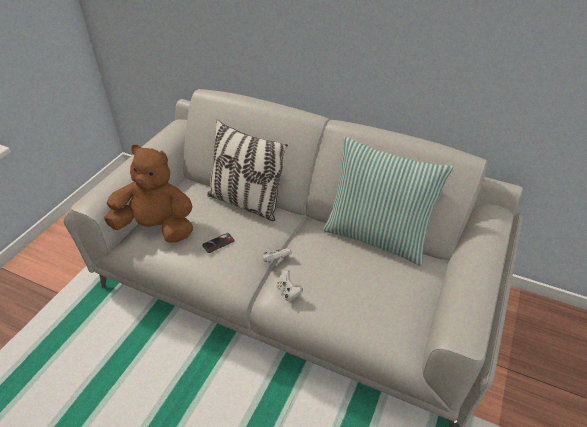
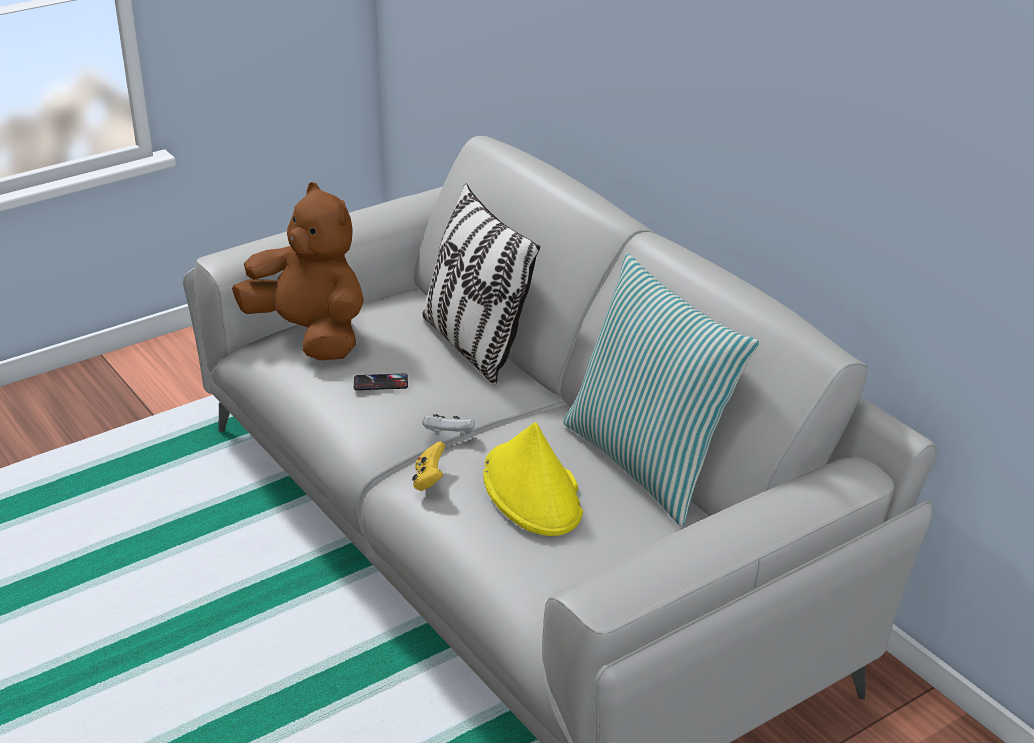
camera: 30 degrees right, 10 degrees down
white game controller [276,270,303,301] -> yellow game controller [412,442,445,491]
none -> yellow hat [483,422,583,536]

